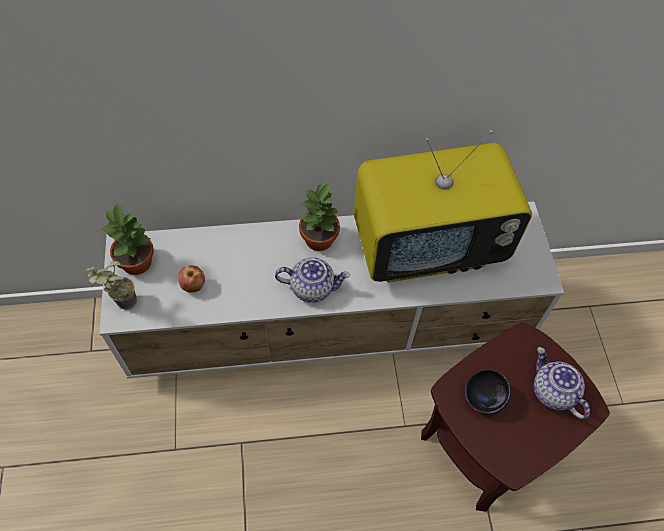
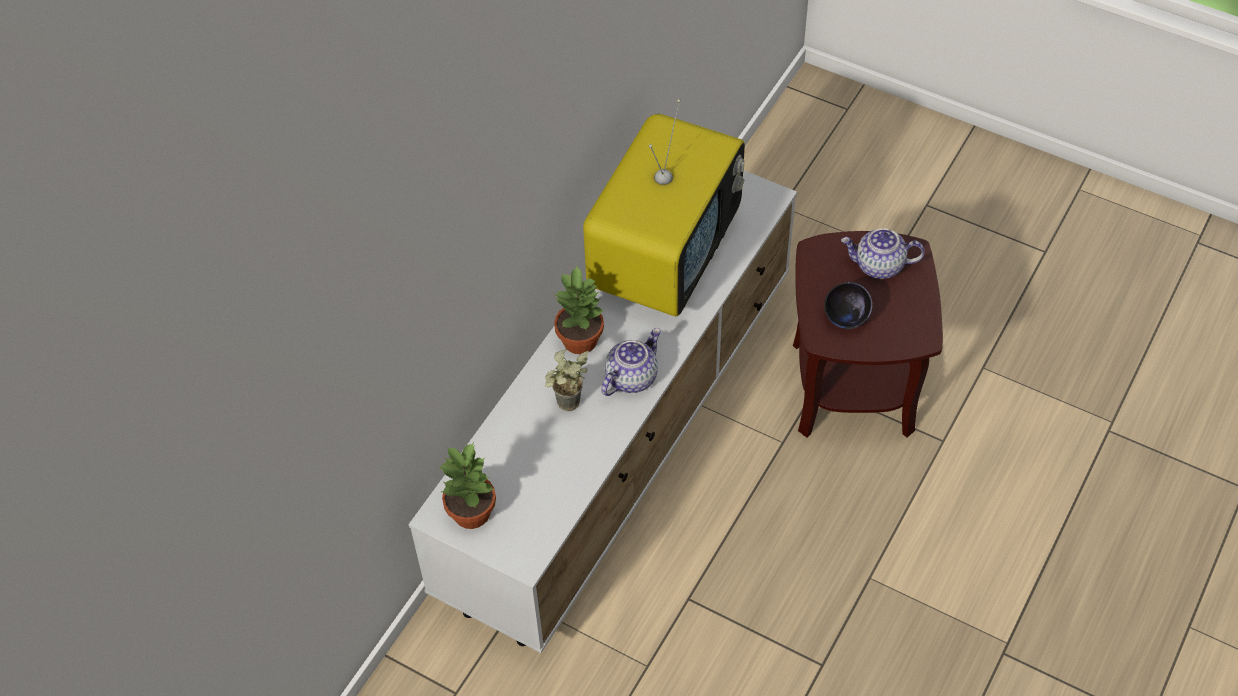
camera: 50 degrees left, 5 degrees down
potted plant [85,261,137,310] -> potted plant moved to [545,349,590,411]
apple [178,265,205,293] -> none

